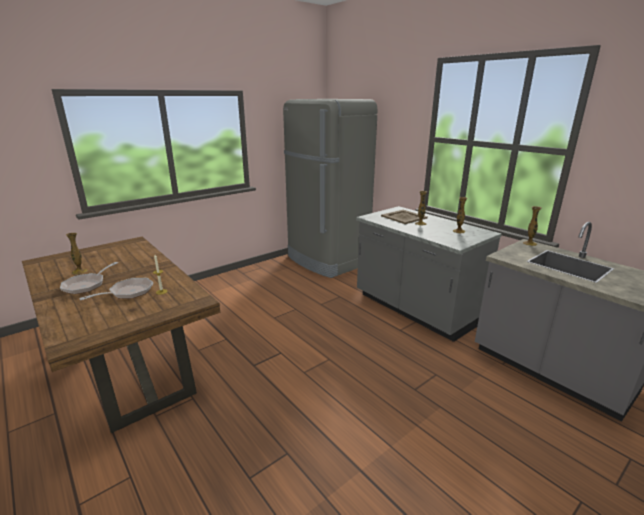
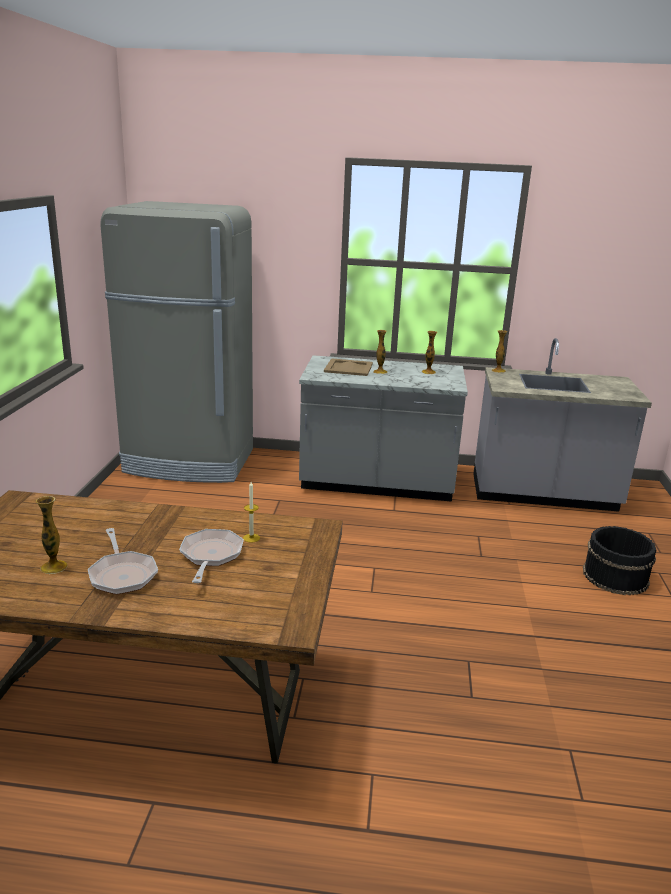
camera: 45 degrees left, 0 degrees up
none -> black bucket [583,526,656,595]

